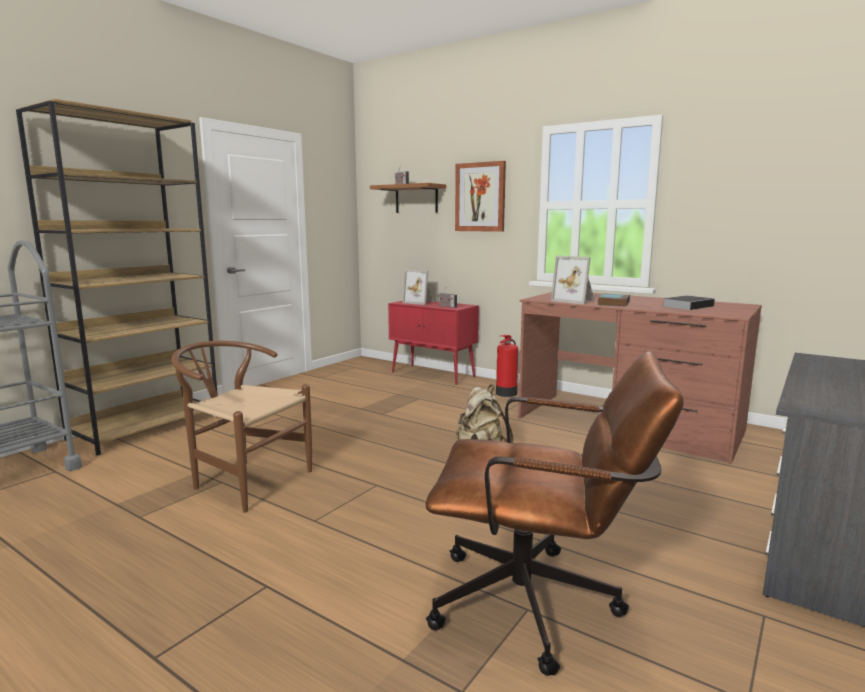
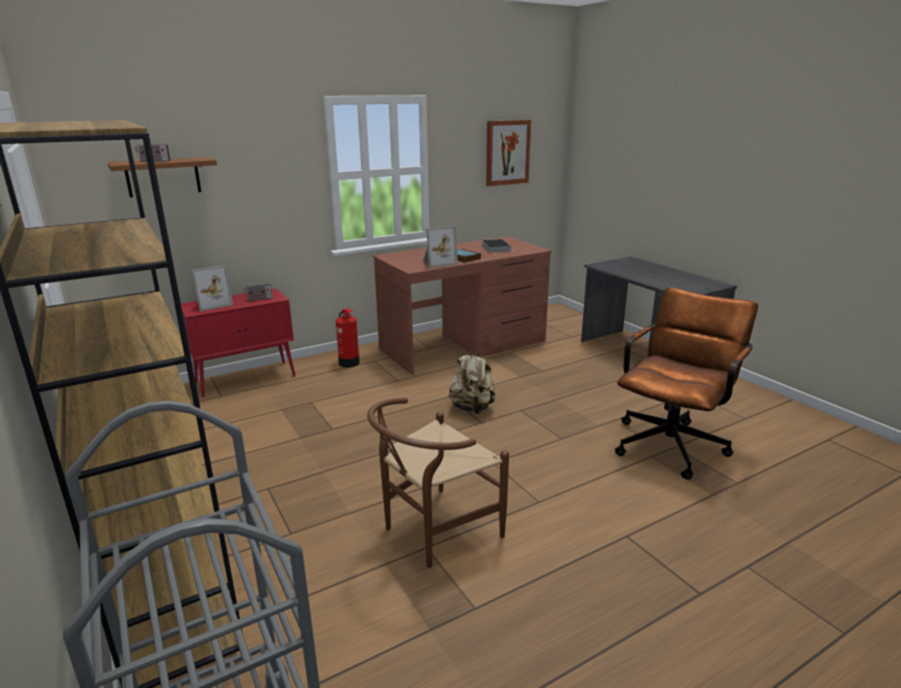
camera: 65 degrees left, 10 degrees up
picture [455,161,506,232] -> picture moved to [486,120,531,186]

